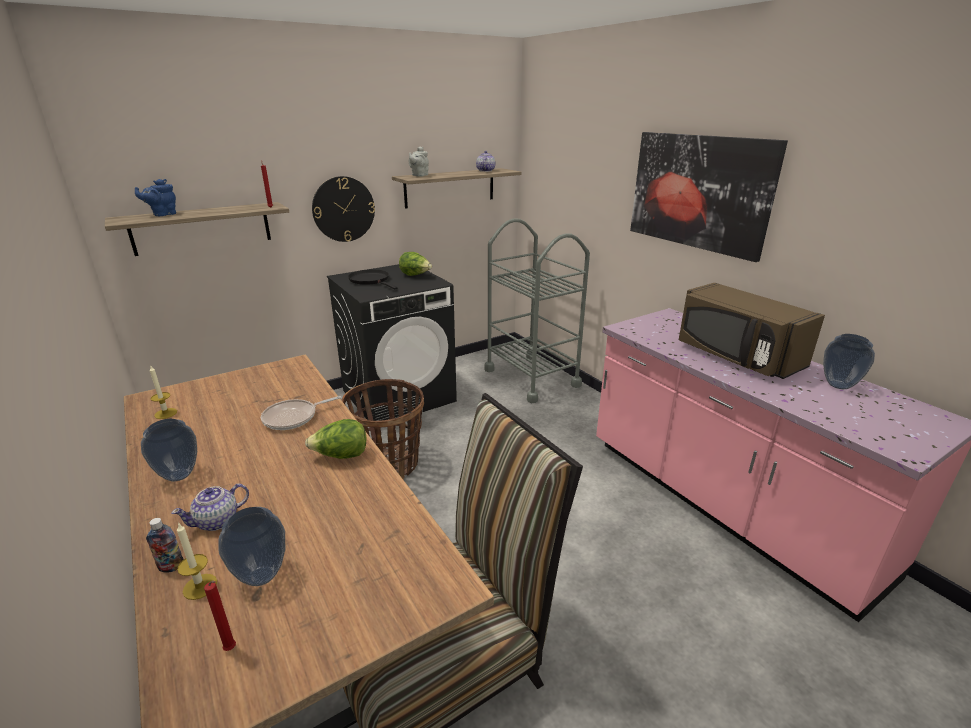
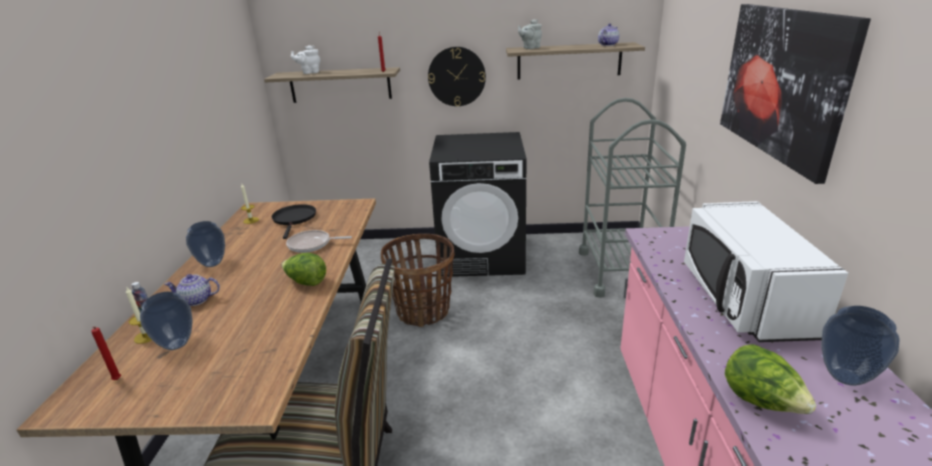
camera: 35 degrees right, 0 degrees up
blue teapot [135,179,176,216] -> white teapot [291,45,320,74]
black frying pan [348,269,397,289] -> black frying pan moved to [271,204,316,239]
lettuce [399,252,432,276] -> lettuce moved to [725,344,816,414]
brown microwave [679,283,825,379] -> white microwave [684,201,848,342]

